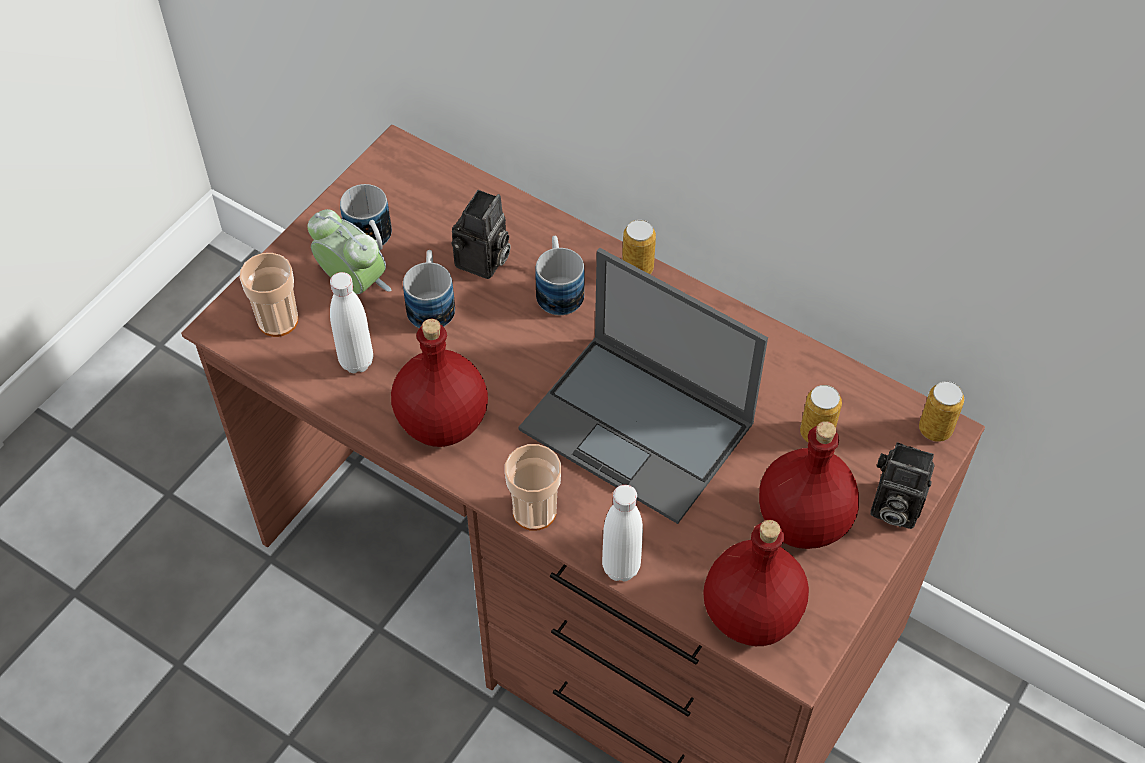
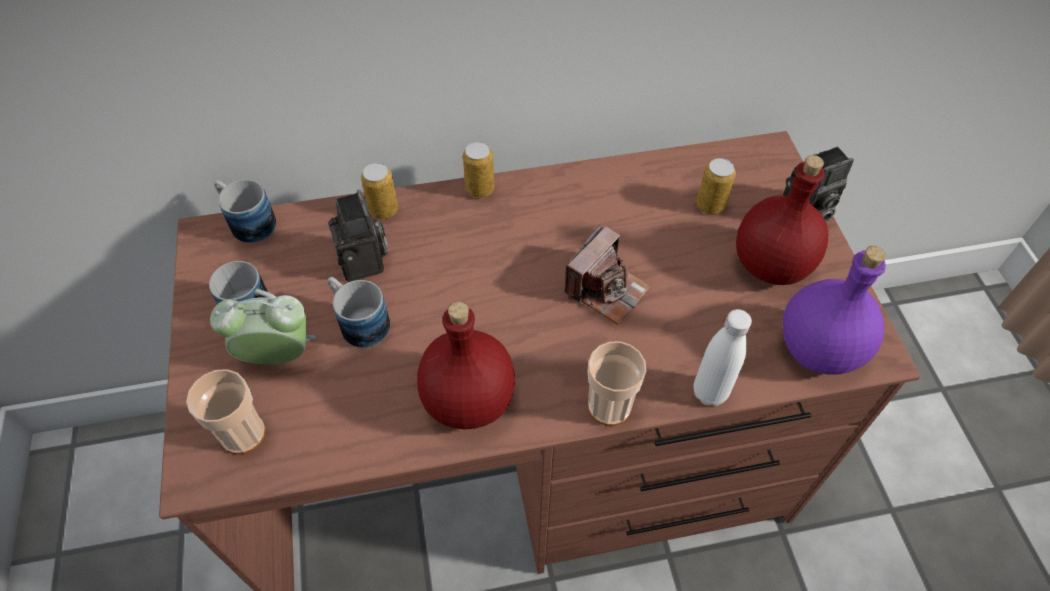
camera: 45 degrees left, 0 degrees up
white bottle [330,272,373,373] -> none
laptop [519,248,768,524] -> camera [564,224,651,325]
mug [535,236,585,315] -> mug moved to [214,180,276,243]
red bottle [703,520,809,646] -> purple bottle [783,246,886,375]
can [919,381,964,442] -> can moved to [361,163,398,219]

